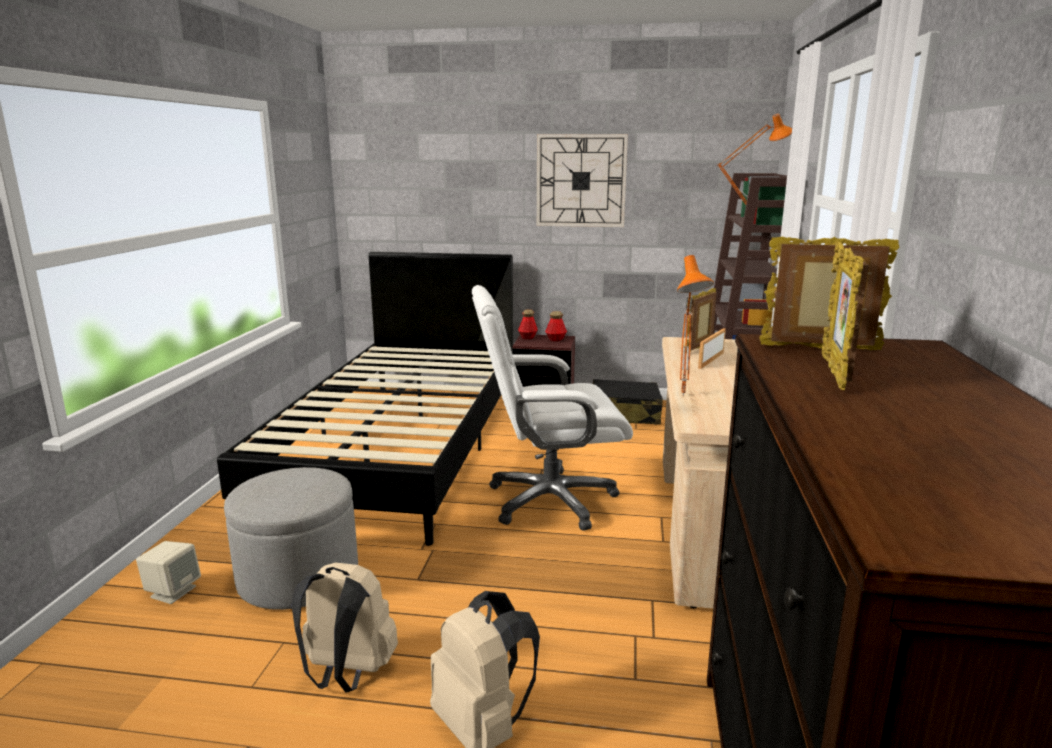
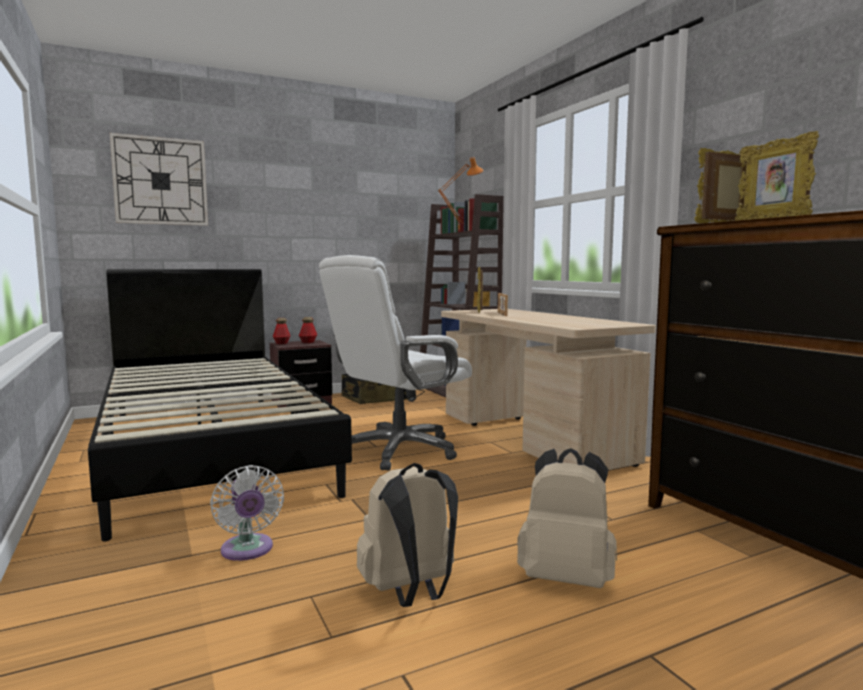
camera: 35 degrees left, 10 degrees down
beige speaker [136,541,201,604] -> none
grey ottoman [224,467,358,610] -> white fan [210,465,284,561]
wall clock [537,134,628,227] -> wall clock moved to [110,133,208,226]
orange table lamp [677,255,714,397] -> none

